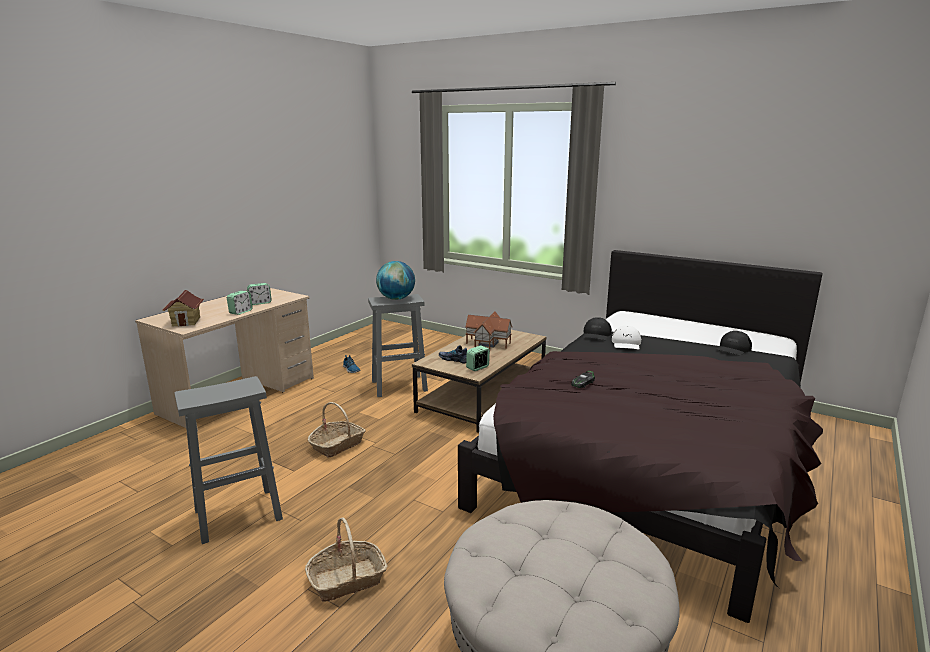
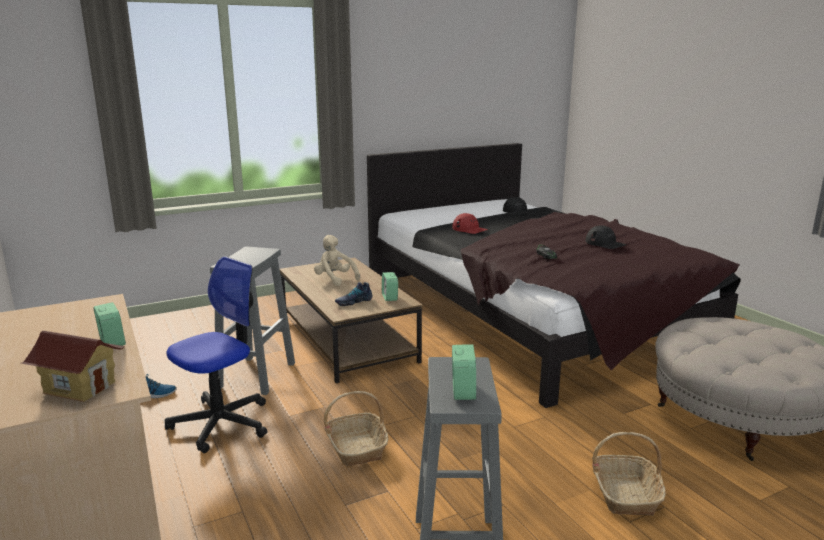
camera: 60 degrees left, 0 degrees up
alarm clock [247,283,272,305] -> alarm clock moved to [452,344,476,400]
globe [376,261,415,300] -> none
toy house [465,311,513,350] -> beige plush toy [314,235,360,286]
black cap [583,317,612,340] -> black cap moved to [585,225,627,249]
white cap [612,326,641,349] -> red cap [452,213,488,234]
none -> office chair [165,256,267,453]

